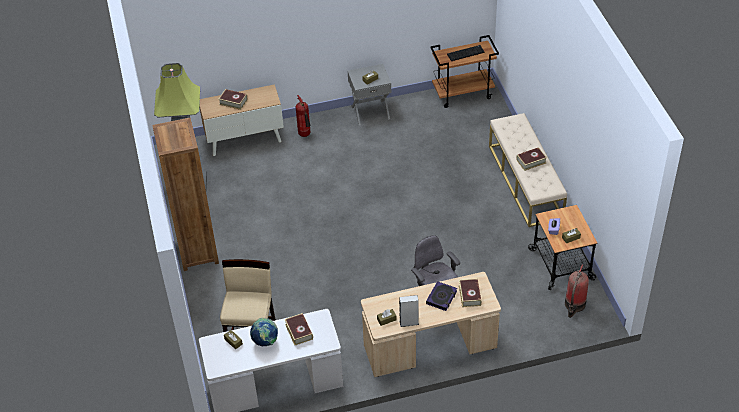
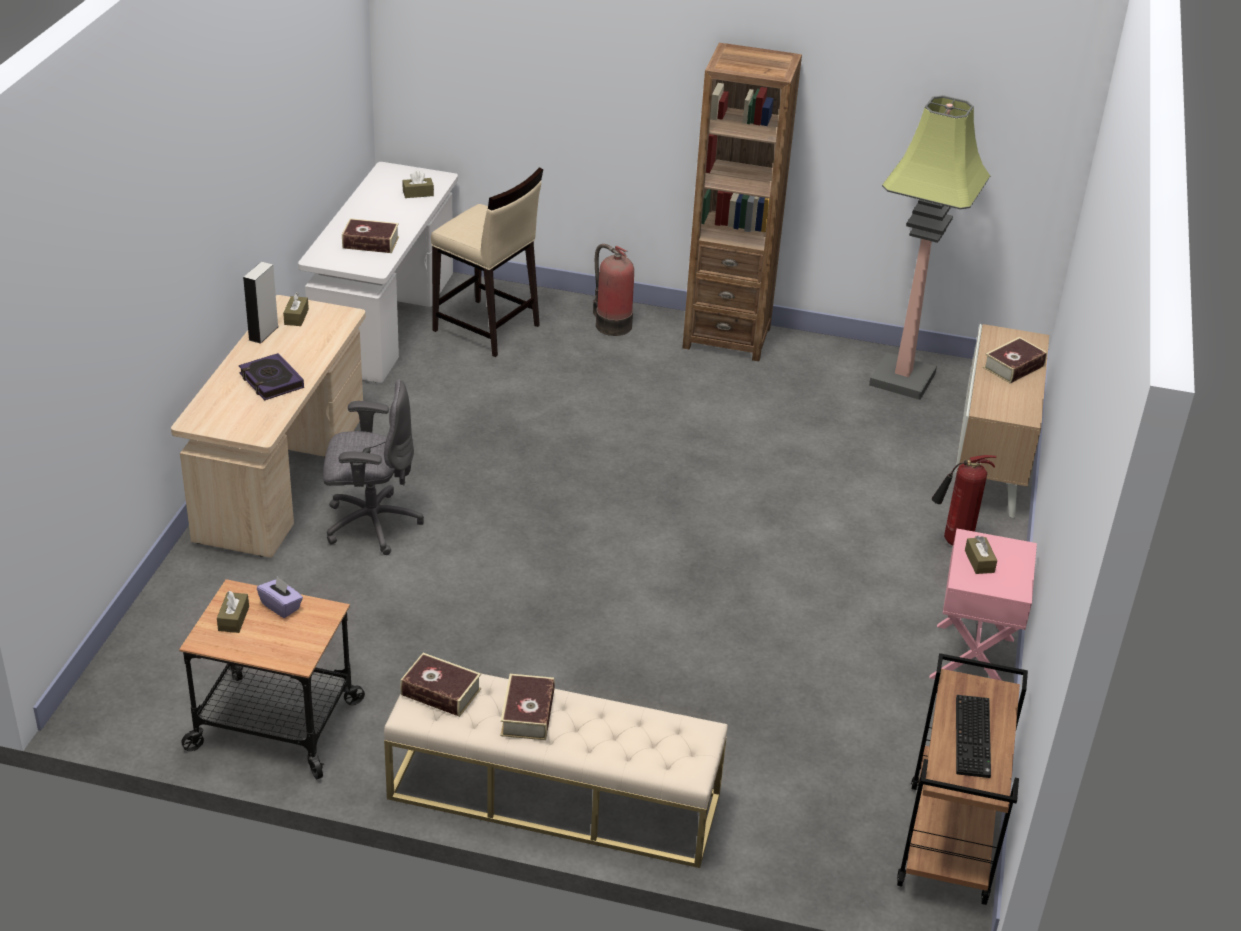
camera: 115 degrees right, 10 degrees down
globe [250,318,278,346] -> none
grey nightstand [347,64,392,125] -> pink nightstand [929,529,1037,681]
book [459,278,482,307] -> book moved to [400,653,481,717]
fire extinguisher [565,264,589,318] -> fire extinguisher moved to [593,244,634,336]

